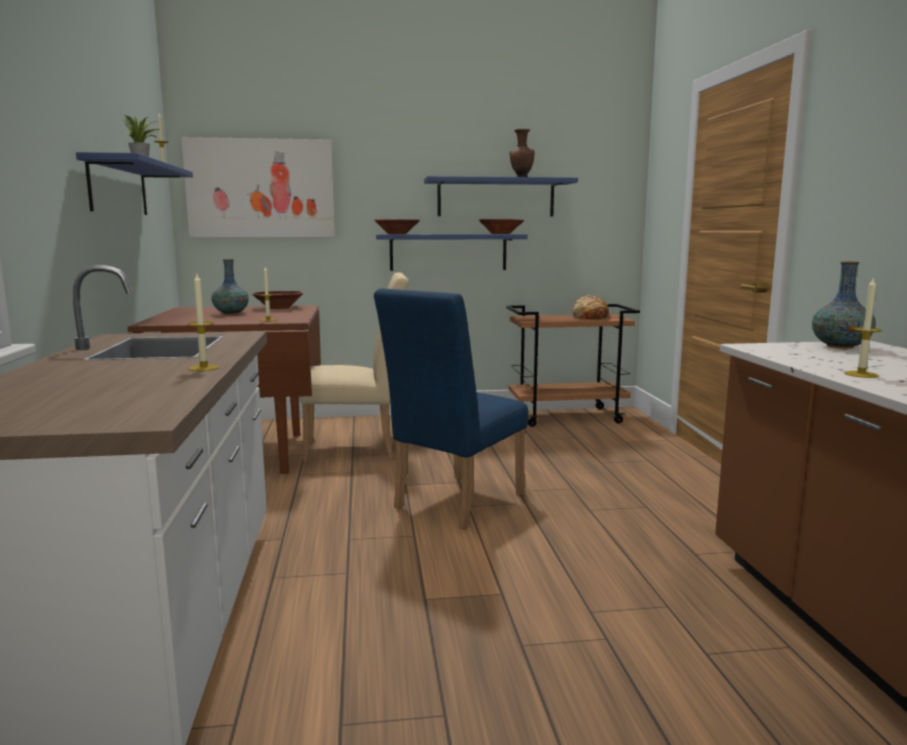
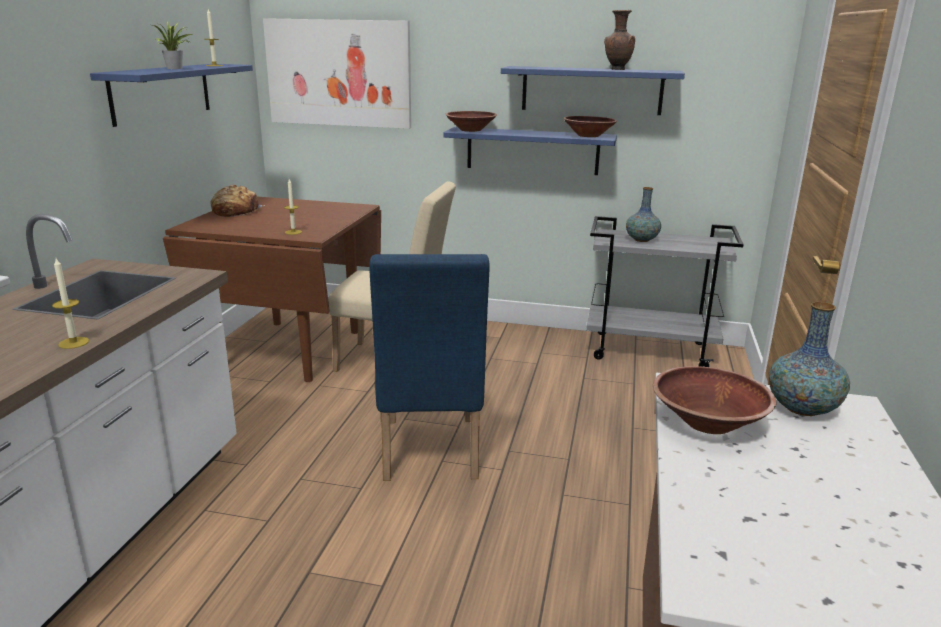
camera: 20 degrees right, 10 degrees up
vase [212,259,249,315] -> vase moved to [626,187,661,242]
brown bowl [252,291,304,309] -> brown bowl moved to [653,366,776,434]
blue chair [374,288,528,530] -> blue chair turned 60 degrees counterclockwise [369,254,490,481]
brown cart [506,304,640,427] -> grey cart [586,216,744,367]
bread [572,295,609,319] -> bread moved to [211,185,265,217]
candle [844,277,882,378] -> none

